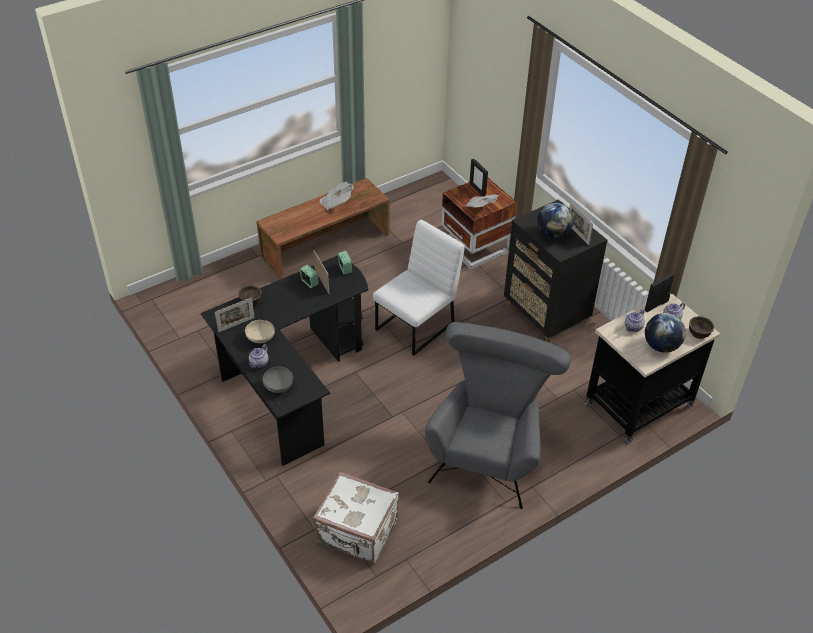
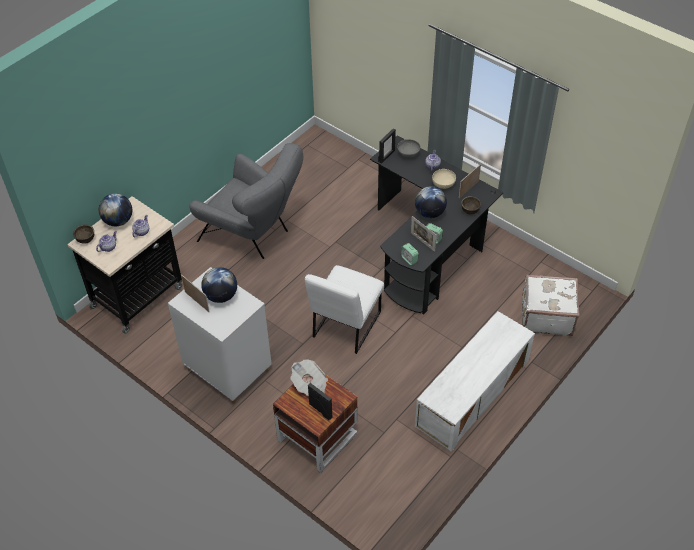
camera: 165 degrees right, 5 degrees up
brown bench [256,178,390,280] -> white bench [415,311,535,451]
white suitcase [313,472,399,564] -> white suitcase moved to [522,274,579,336]
newspaper [319,182,354,210] -> none
grey armchair [425,322,571,509] -> grey armchair turned 60 degrees counterclockwise [190,143,303,259]
black dresser [504,199,608,342] -> white dresser [168,267,272,404]
picture frame [645,273,674,312] -> picture frame moved to [378,129,396,164]
none -> globe [415,186,447,218]

